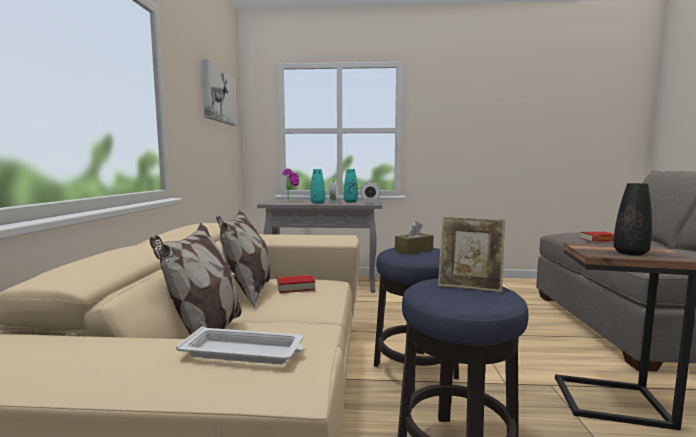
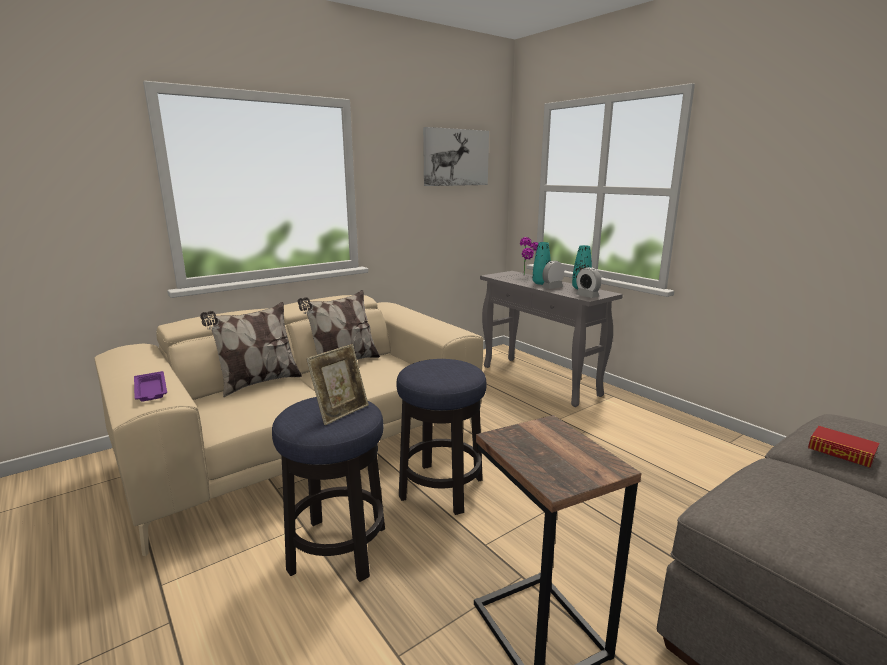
camera: 50 degrees right, 10 degrees up
white tray [176,326,304,364] -> purple tray [134,371,167,402]
book [277,275,315,293] -> none
brown tissue box [395,221,433,255] -> none
picture frame [438,216,505,292] -> picture frame turned 120 degrees counterclockwise [306,344,369,425]
black vase [613,183,652,255] -> none

